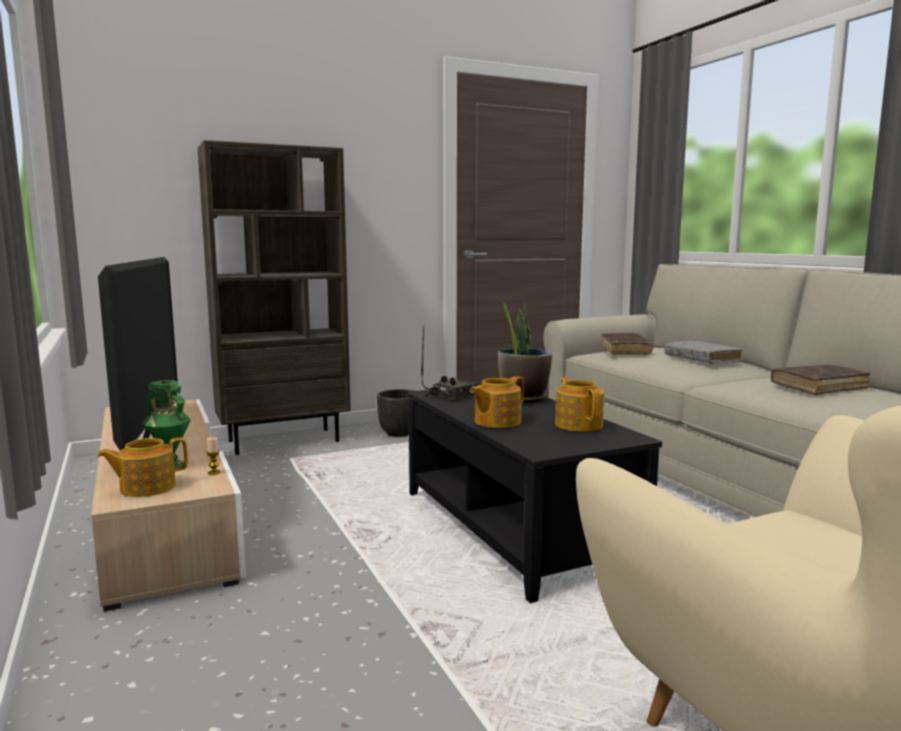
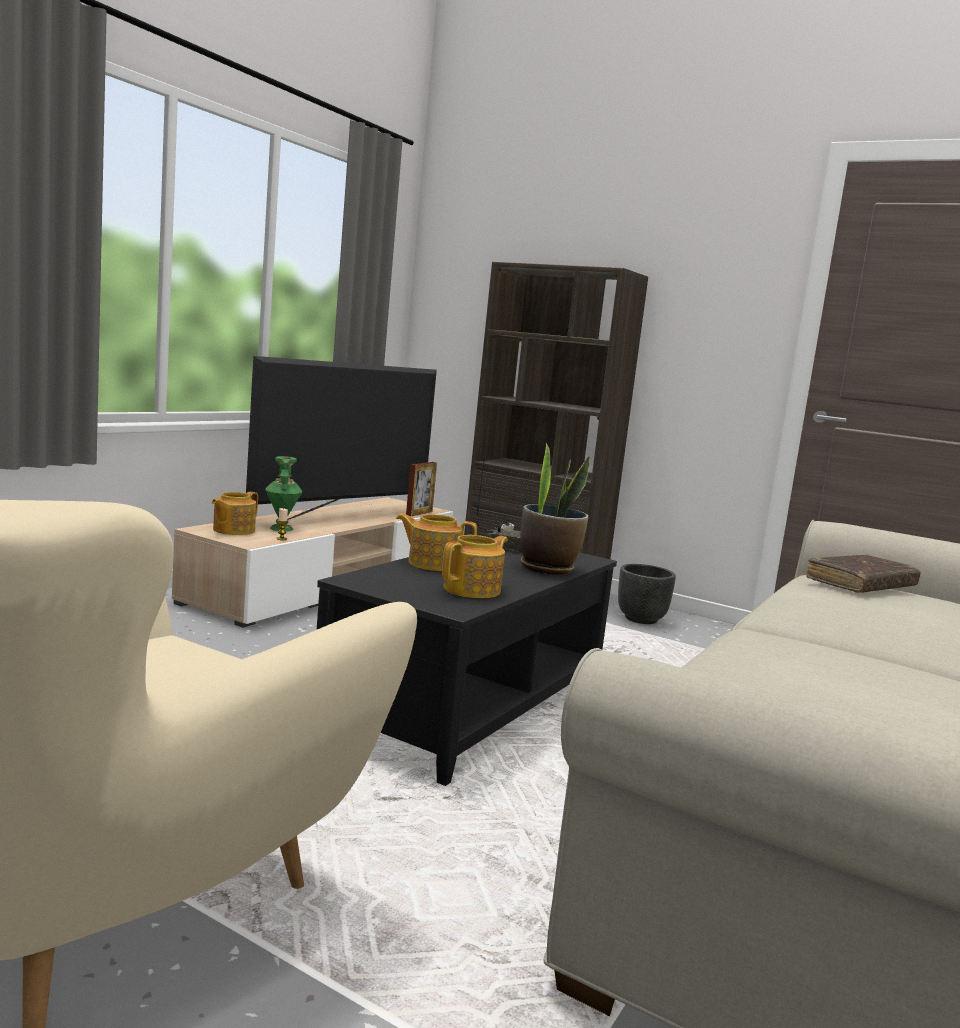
camera: 55 degrees right, 0 degrees up
teapot [97,437,188,497] -> teapot turned 90 degrees counterclockwise [211,491,258,535]
grey book [665,340,742,364] -> none
brown book [771,364,870,395] -> none
none -> picture frame [406,462,437,516]

